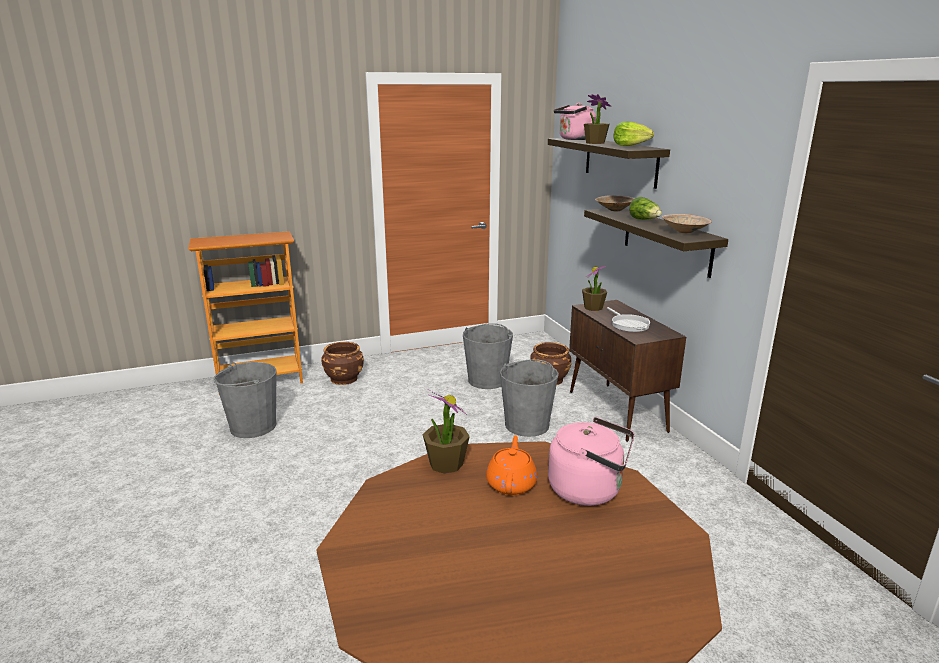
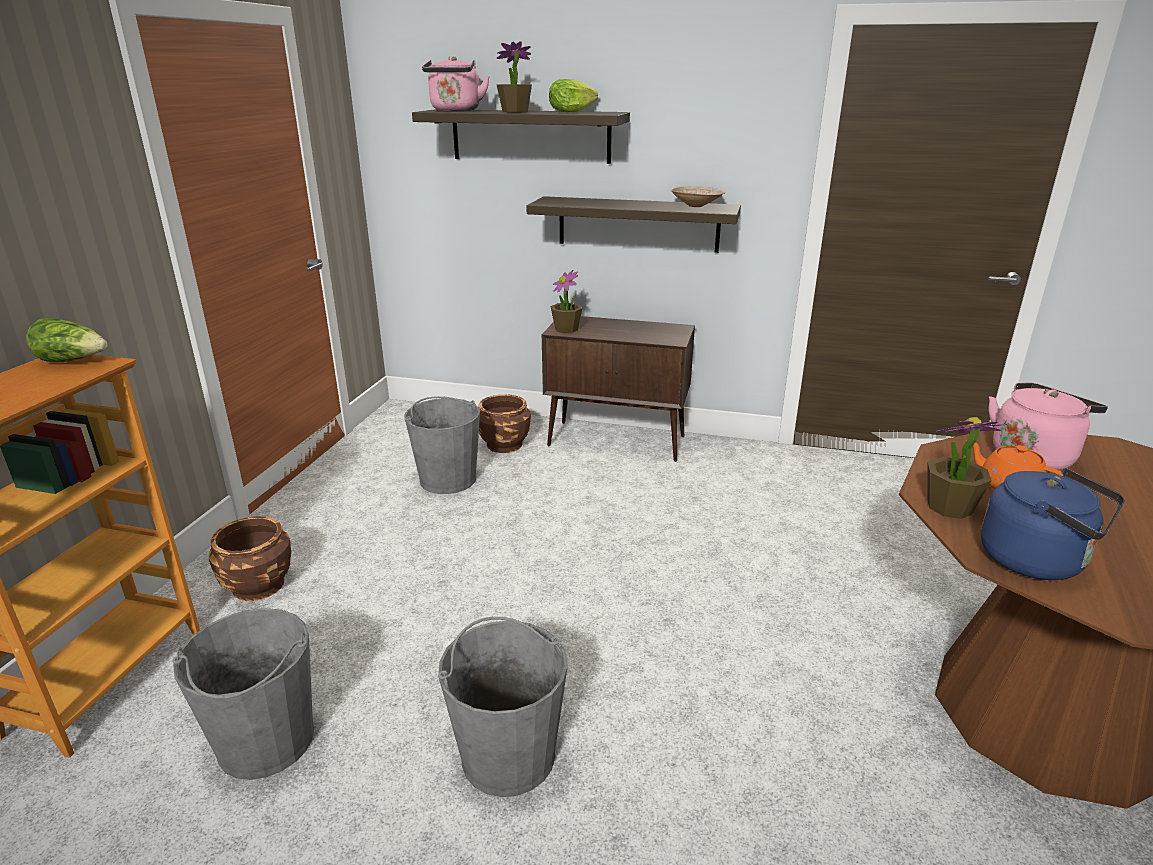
camera: 55 degrees left, 5 degrees up
grey bucket [500,359,559,437] -> grey bucket moved to [438,617,568,797]
beige bowl [595,195,635,211] -> none
frying pan [607,307,650,332] -> none
lettuce [629,197,662,220] -> lettuce moved to [26,318,107,362]
none -> blue kettle [981,468,1124,580]

